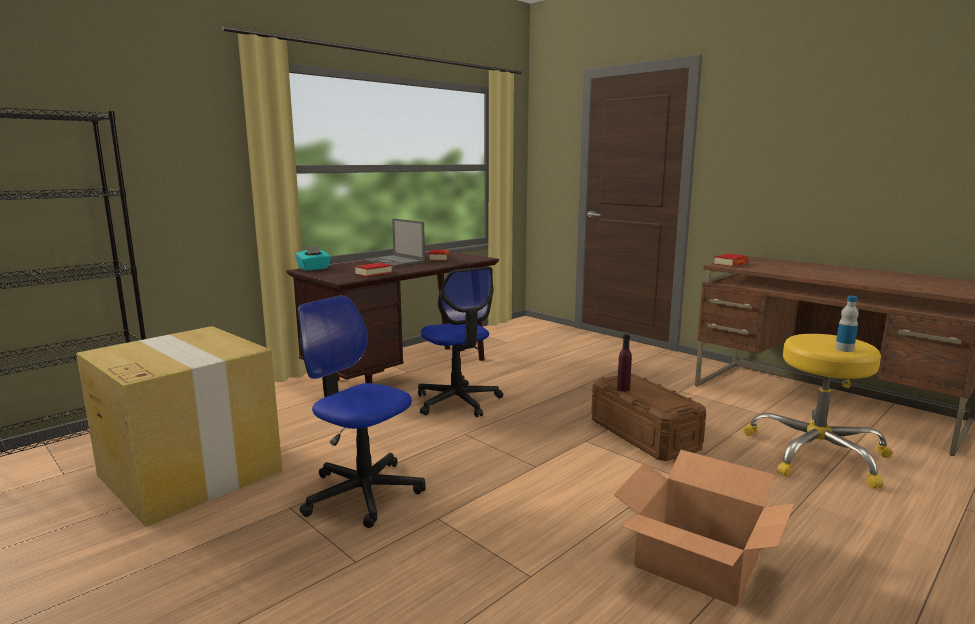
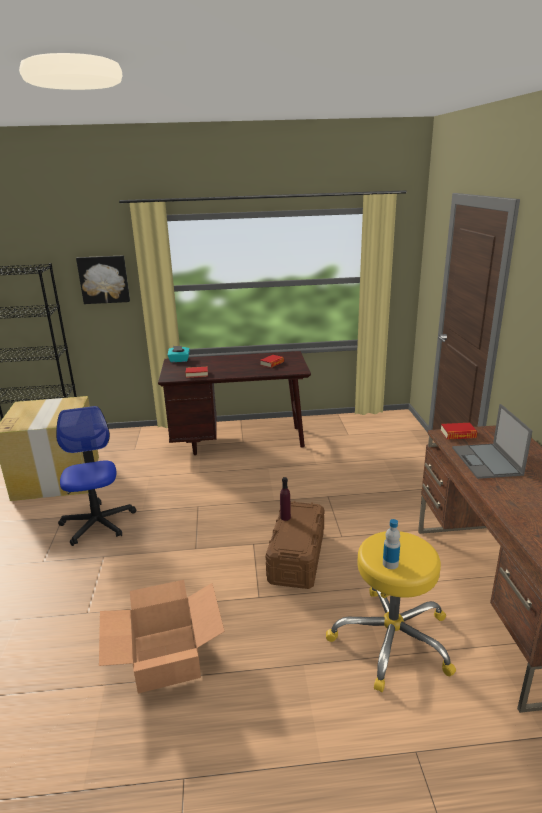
camera: 40 degrees right, 10 degrees up
laptop [363,218,425,267] -> laptop moved to [452,404,532,479]
office chair [418,267,503,417] -> none
none -> picture [76,255,130,304]

